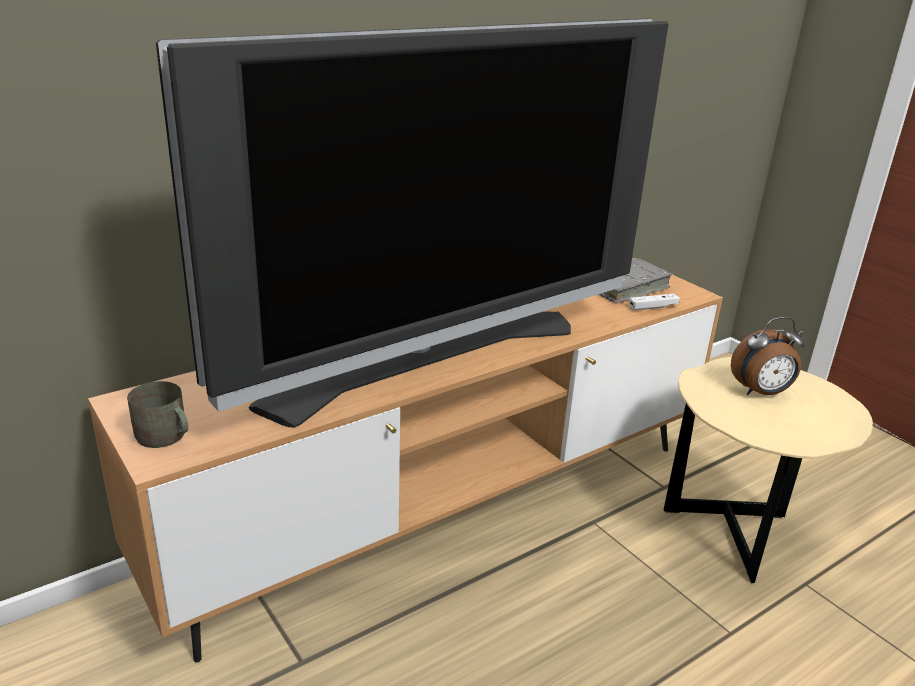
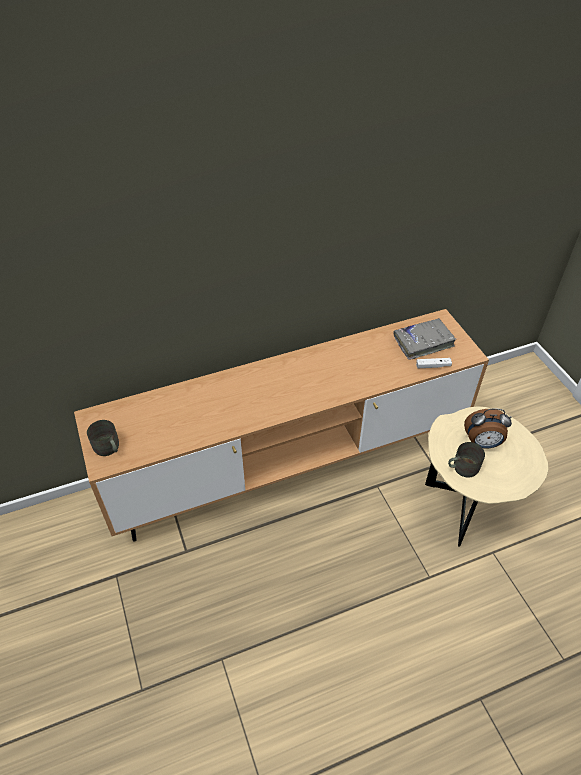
camera: 15 degrees right, 20 degrees up
television [156,18,668,428] -> none
none -> grey mug [448,442,485,478]

